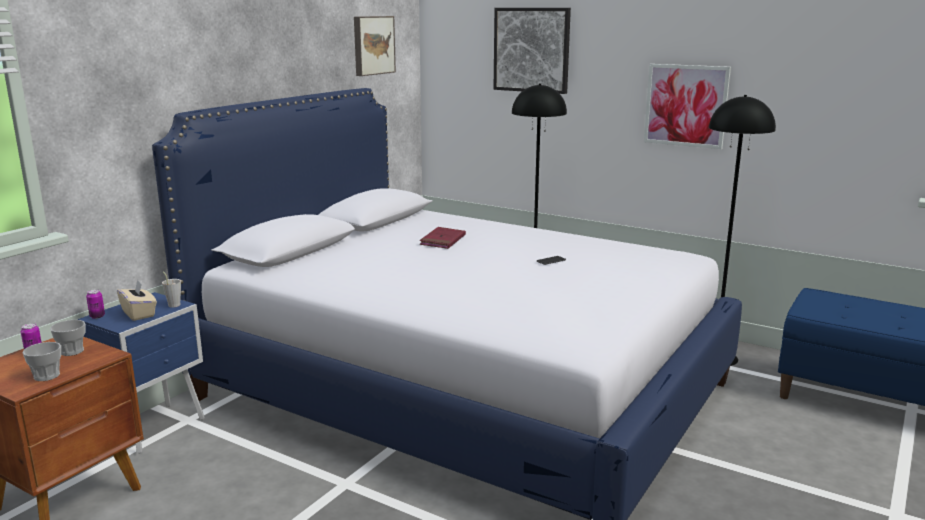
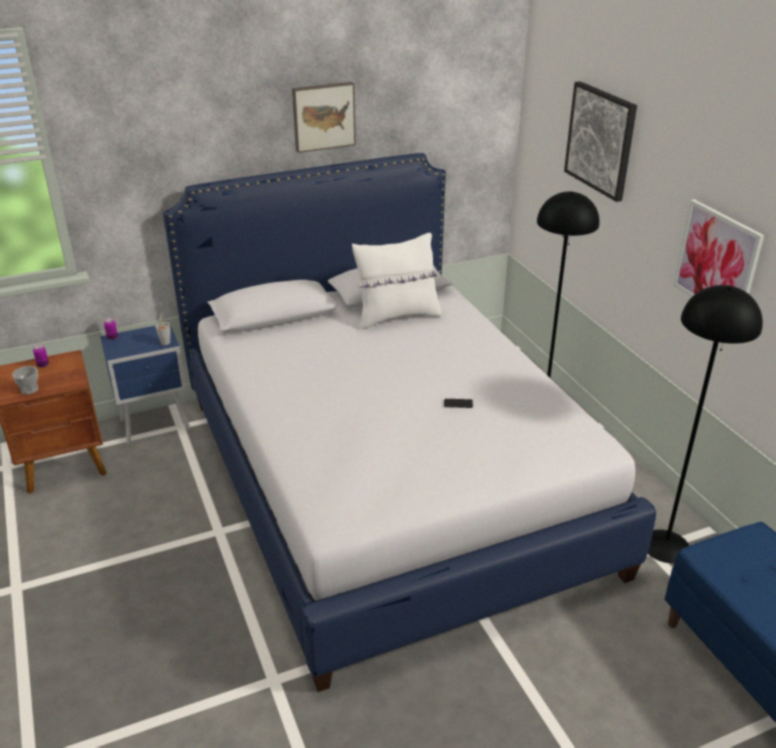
camera: 35 degrees right, 15 degrees up
cup [50,320,85,356] -> none
beige tissue box [117,280,157,321] -> none
picture [354,16,396,76] -> picture moved to [292,82,356,153]
red book [420,227,466,249] -> none
none -> white pillow [352,233,441,330]

